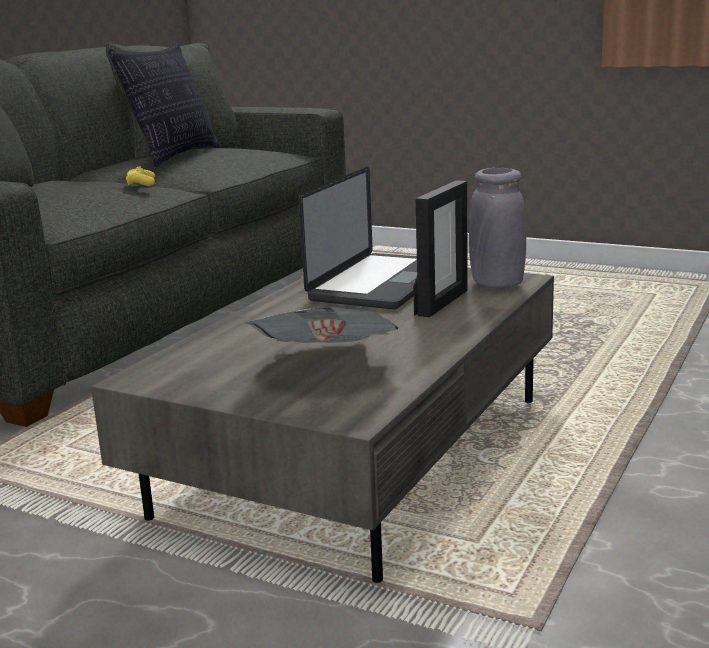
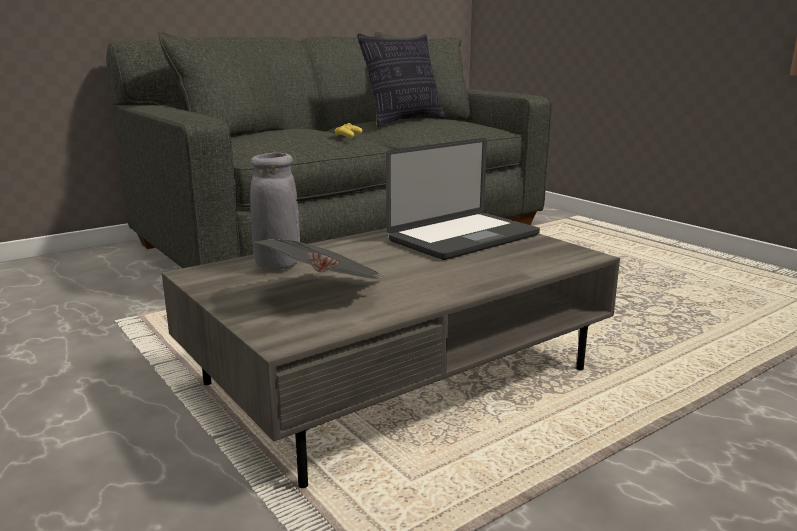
camera: 25 degrees right, 0 degrees up
picture frame [413,180,468,317] -> none
grey vase [469,168,526,289] -> grey vase moved to [250,153,300,270]

